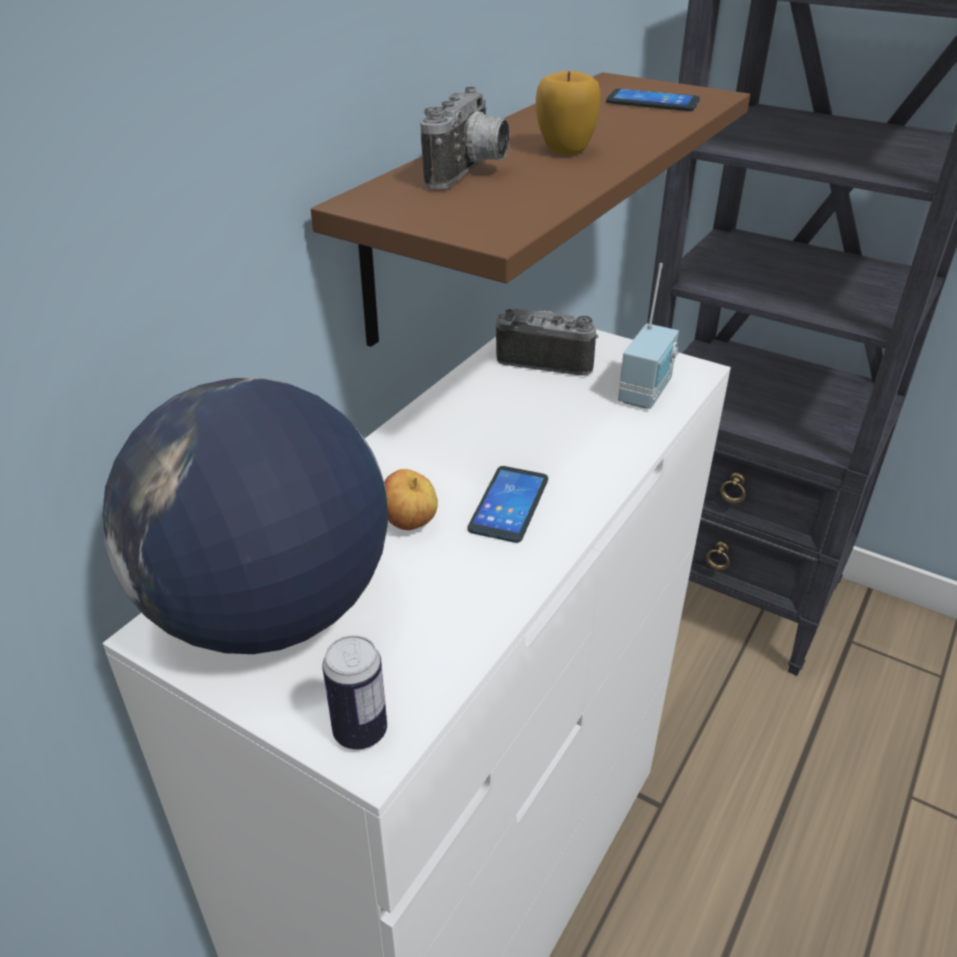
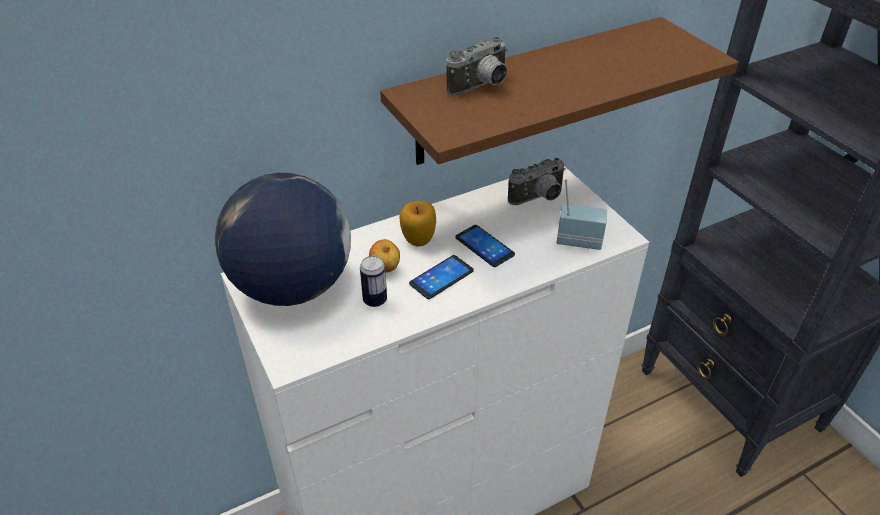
camera: 30 degrees right, 5 degrees up
can [322,635,387,749] -> can moved to [360,256,387,307]
camera [496,309,598,376] -> camera turned 105 degrees clockwise [508,158,566,205]
apple [536,71,600,155] -> apple moved to [400,201,436,247]
phone [606,89,700,111] -> phone moved to [455,225,515,267]
radio [618,263,679,409] -> radio turned 135 degrees counterclockwise [557,179,607,250]

